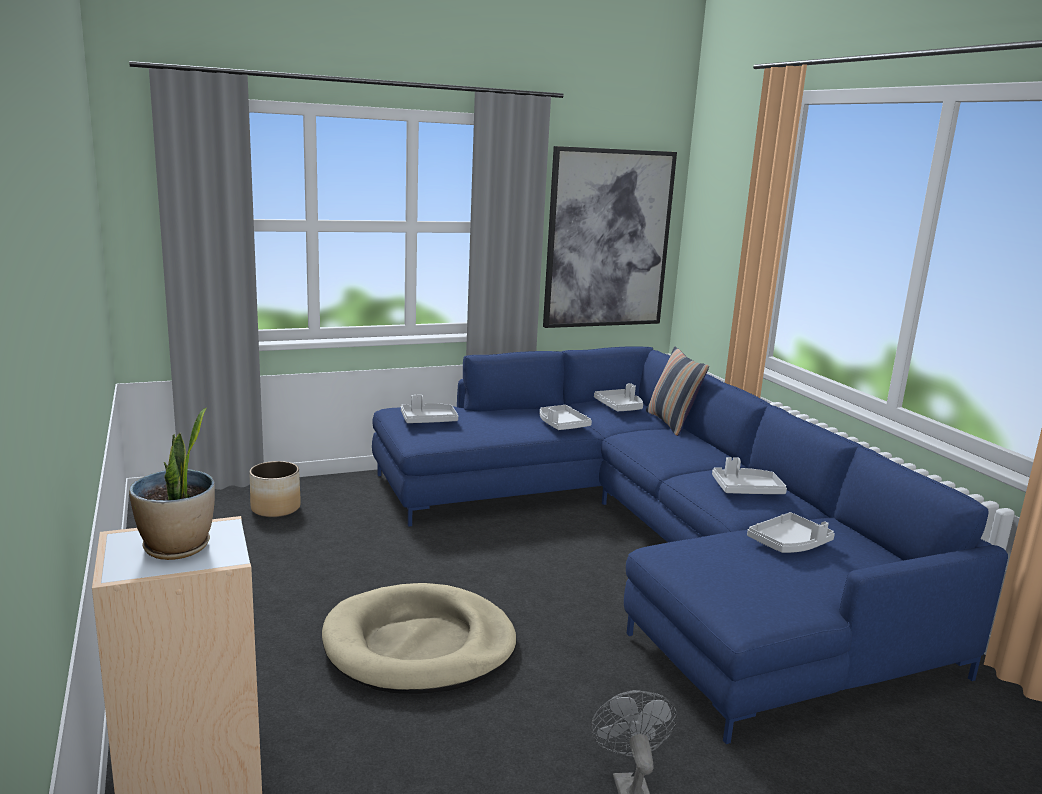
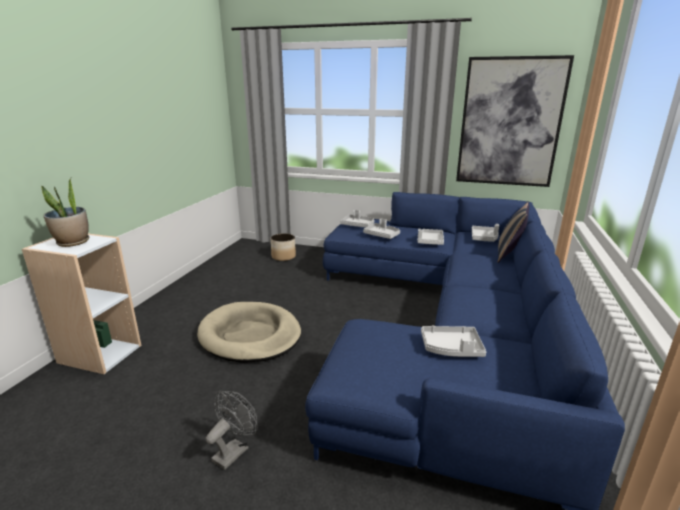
camera: 40 degrees right, 5 degrees up
grey tray [712,457,787,494] -> grey tray moved to [363,219,400,239]

